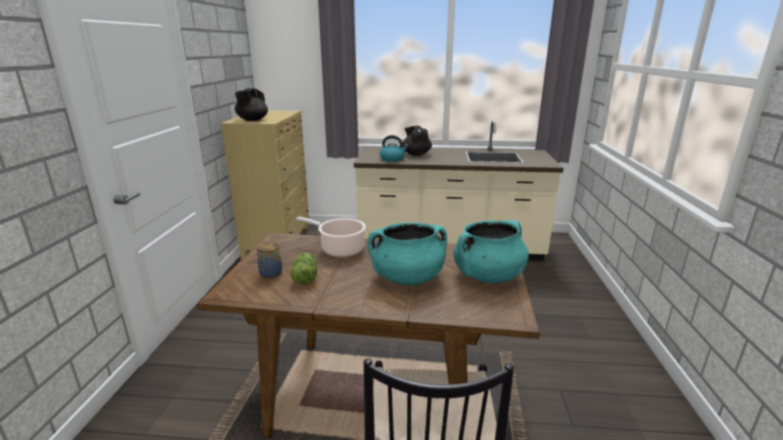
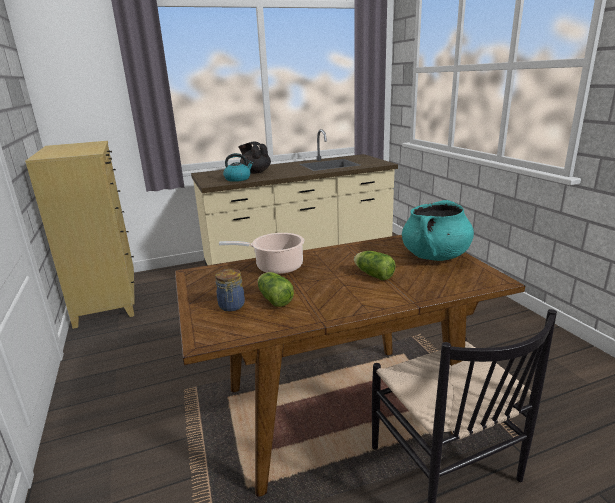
camera: 25 degrees left, 0 degrees up
black teapot [235,88,268,121] -> none
turquoise cooking pot [367,223,447,285] -> lettuce [354,251,395,280]

